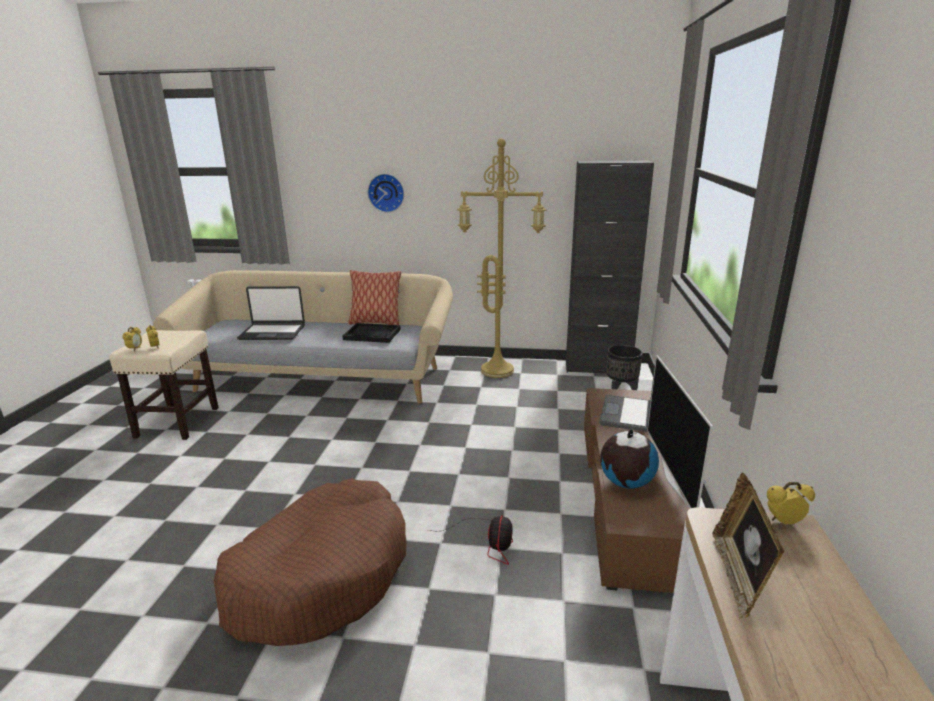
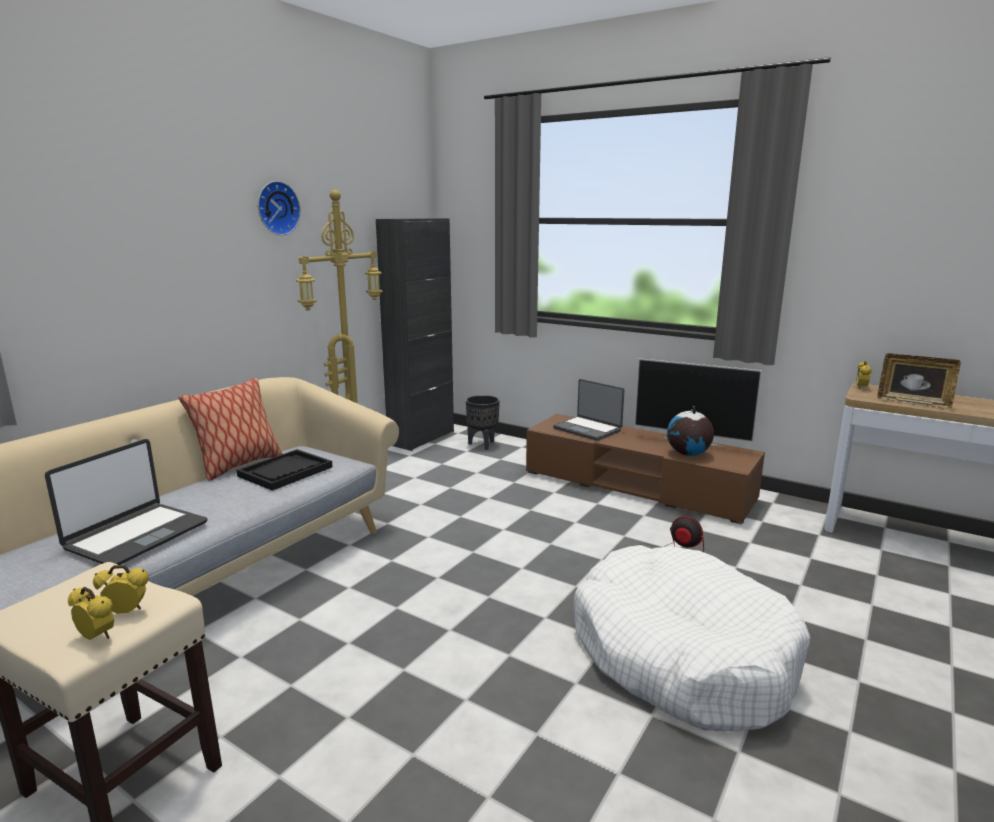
camera: 65 degrees left, 5 degrees down
brown dog bed [214,478,407,646] -> white dog bed [574,545,811,731]
wall clock [368,174,404,213] -> wall clock moved to [258,181,301,235]

